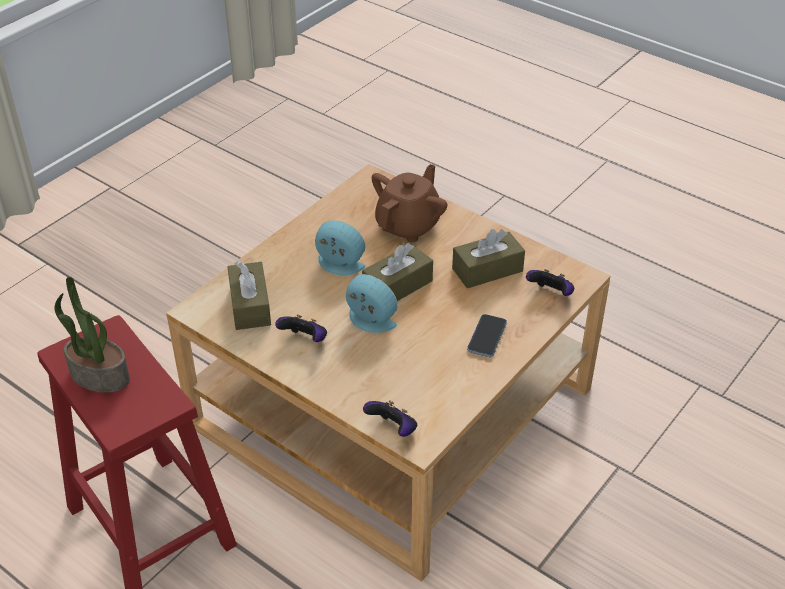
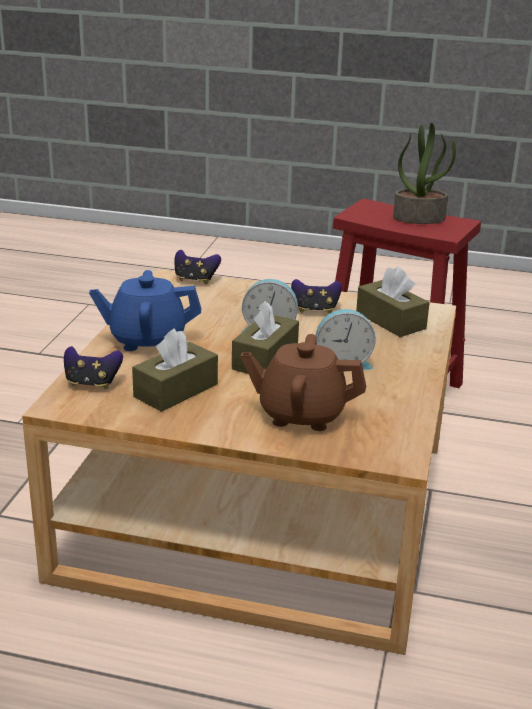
camera: 155 degrees right, 15 degrees down
brown teapot [372,164,448,242] -> brown teapot turned 90 degrees clockwise [241,334,366,431]
phone [467,314,507,357] -> blue teapot [89,270,201,351]

